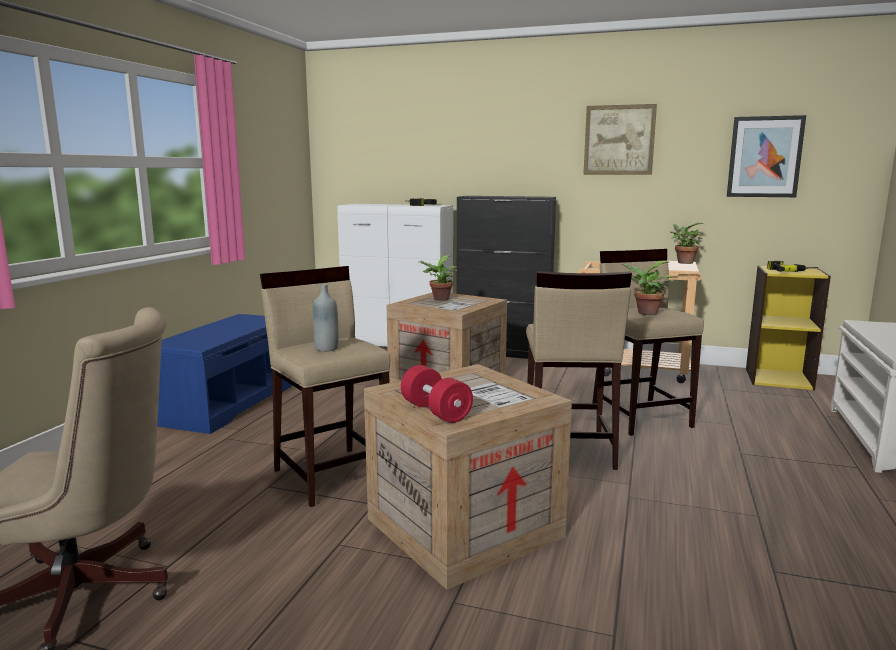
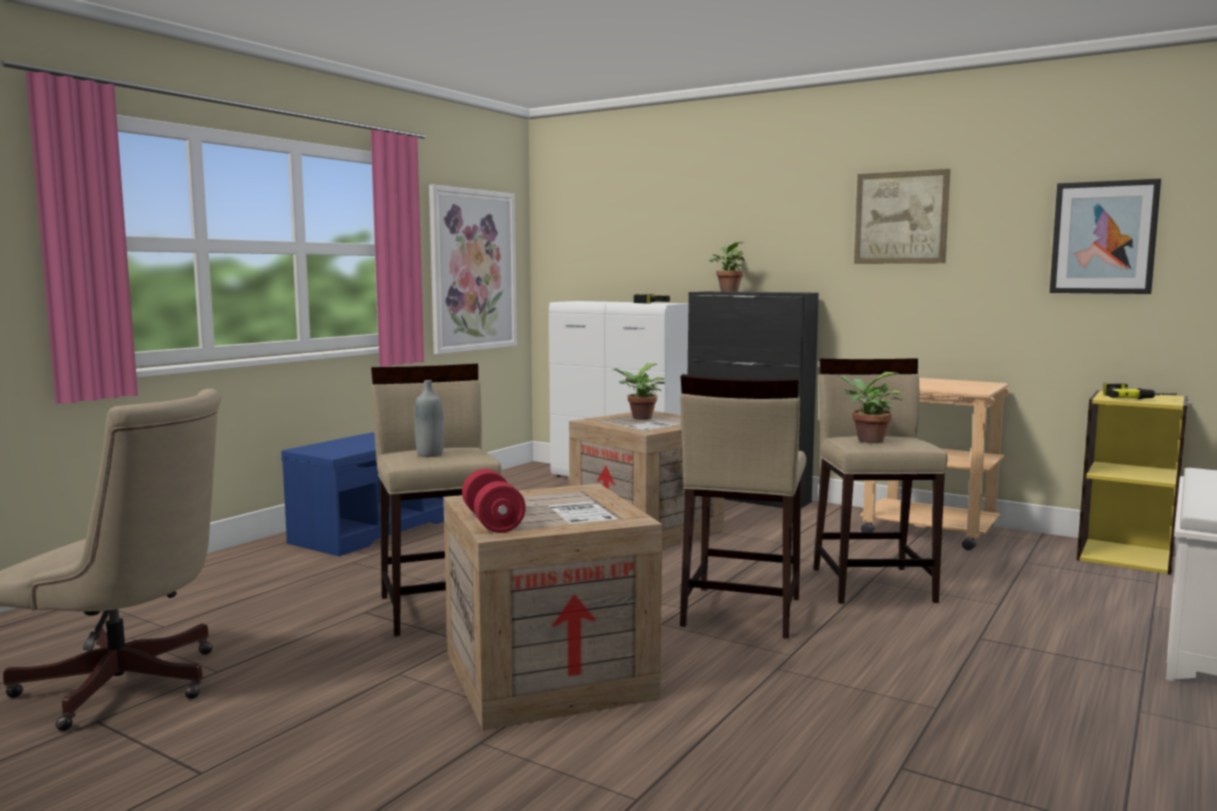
camera: 15 degrees right, 5 degrees down
potted plant [670,222,704,264] -> potted plant moved to [709,242,744,292]
none -> picture [429,185,517,354]

